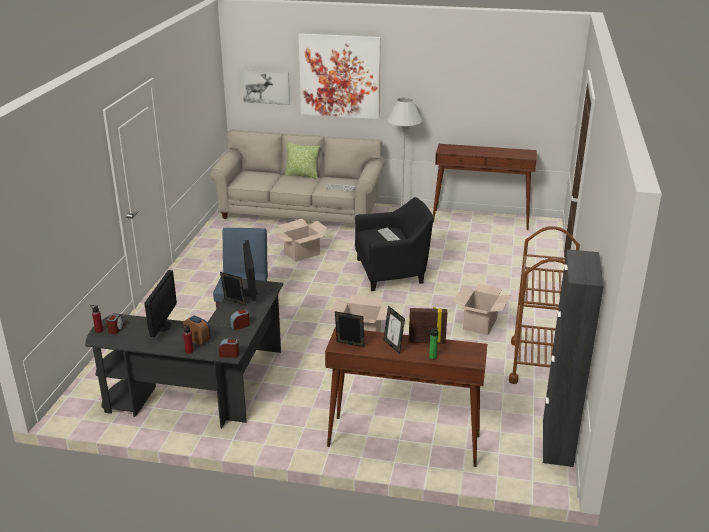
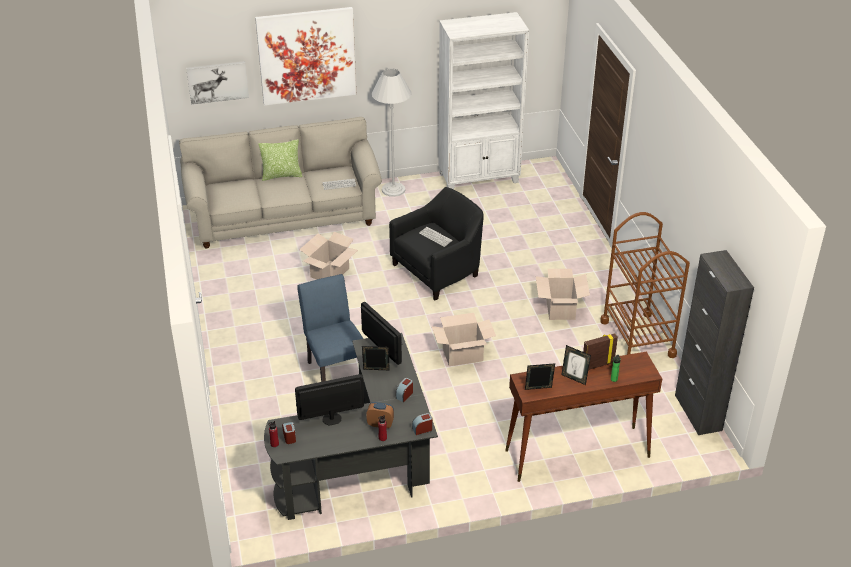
camera: 25 degrees left, 10 degrees up
monitor [144,270,177,337] -> monitor turned 90 degrees counterclockwise [295,374,364,426]
brown console table [433,144,537,230] -> white bookcase [438,12,529,189]

